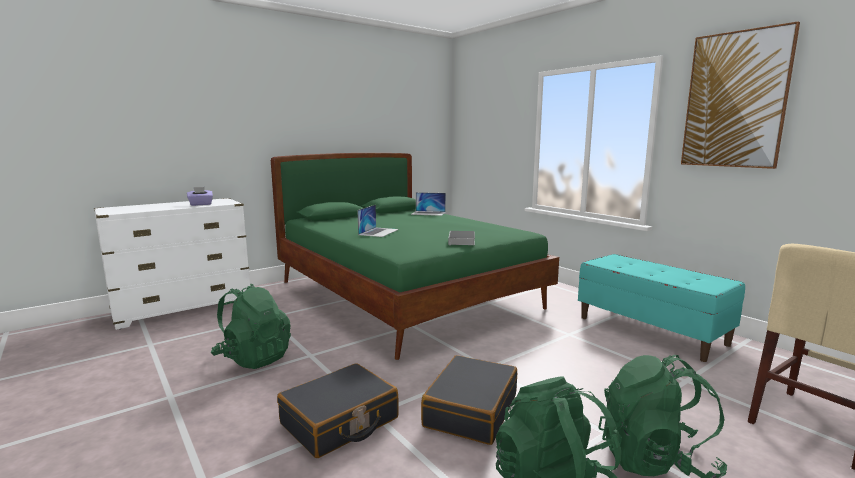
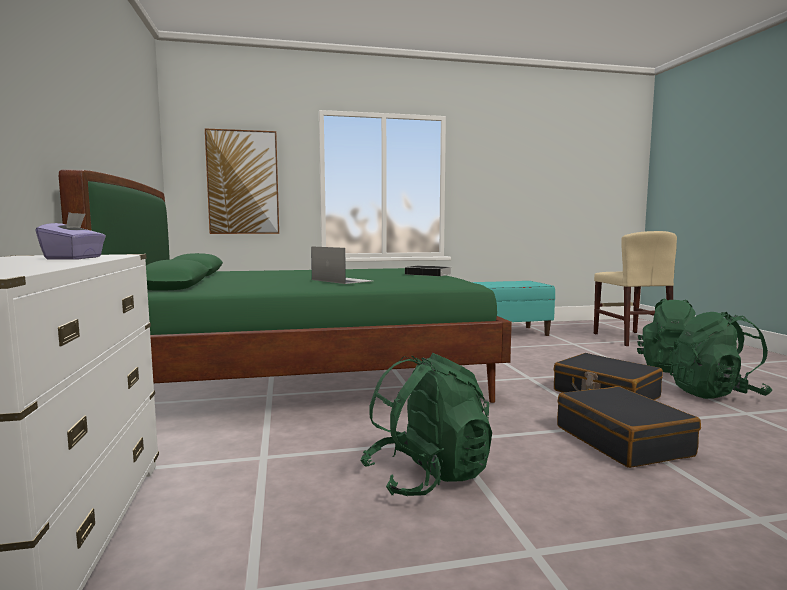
camera: 65 degrees left, 5 degrees down
laptop [411,192,446,216] -> none
picture [681,22,800,169] -> picture moved to [205,128,279,234]

